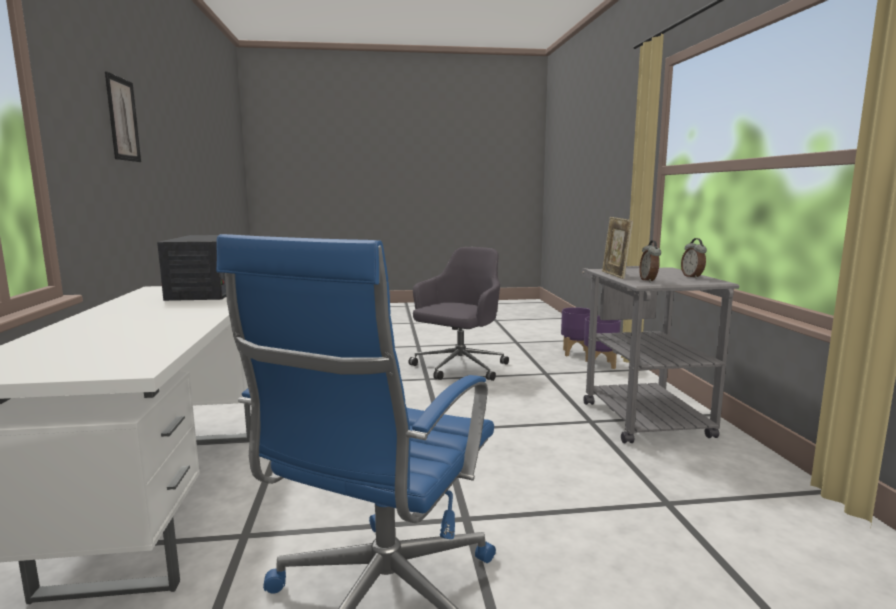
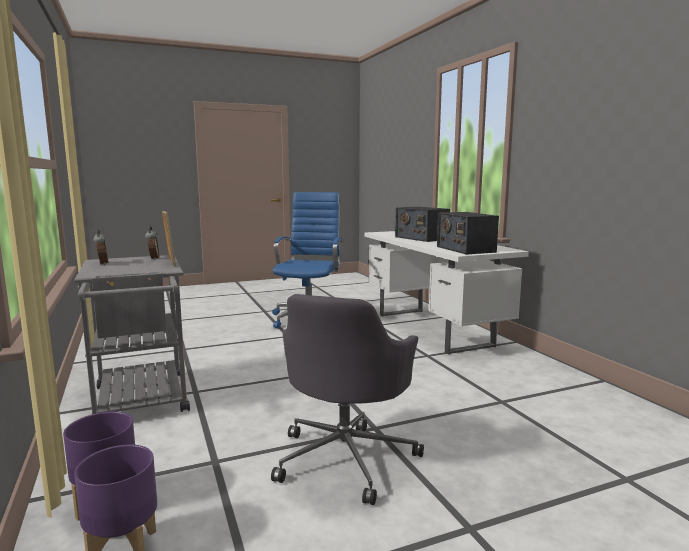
camera: 165 degrees right, 0 degrees up
picture [105,72,141,162] -> none
none -> radio [395,206,450,242]

